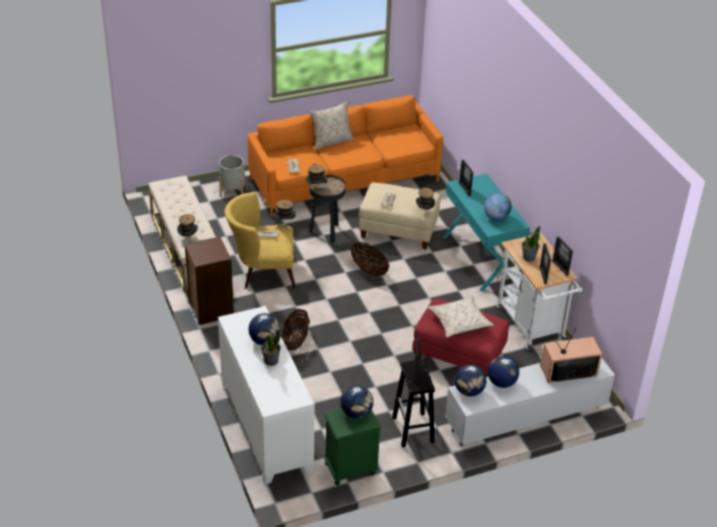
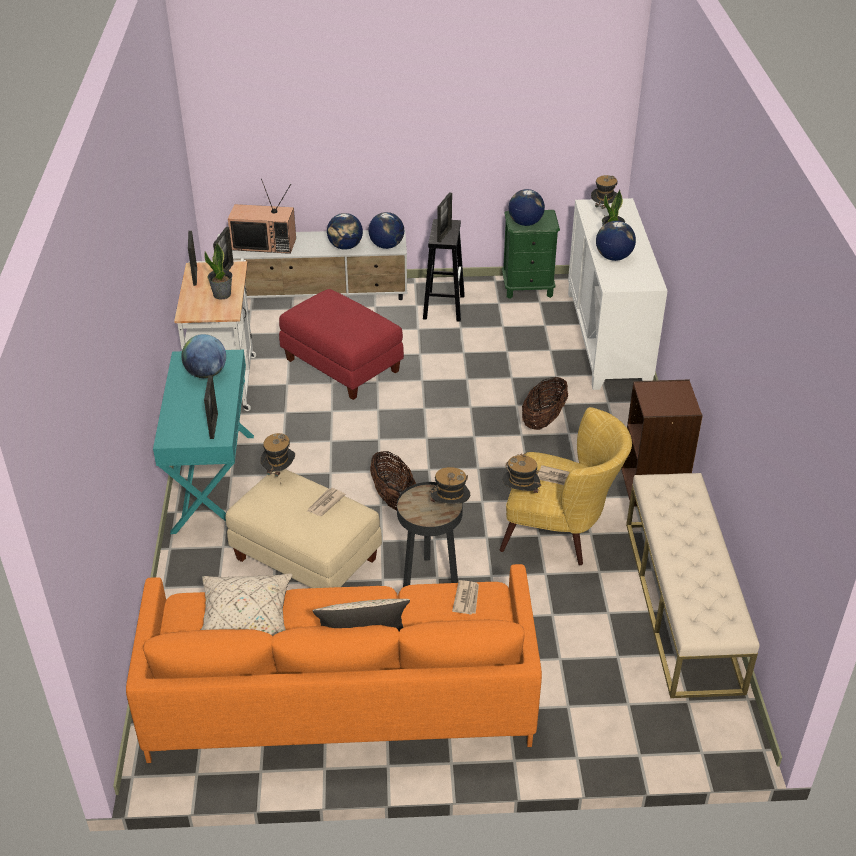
camera: 160 degrees left, 0 degrees up
hat [177,214,198,237] -> hat moved to [591,175,618,212]
grey planter [219,155,245,197] -> none
beige pillow [427,296,494,338] -> beige pillow moved to [201,574,292,636]

